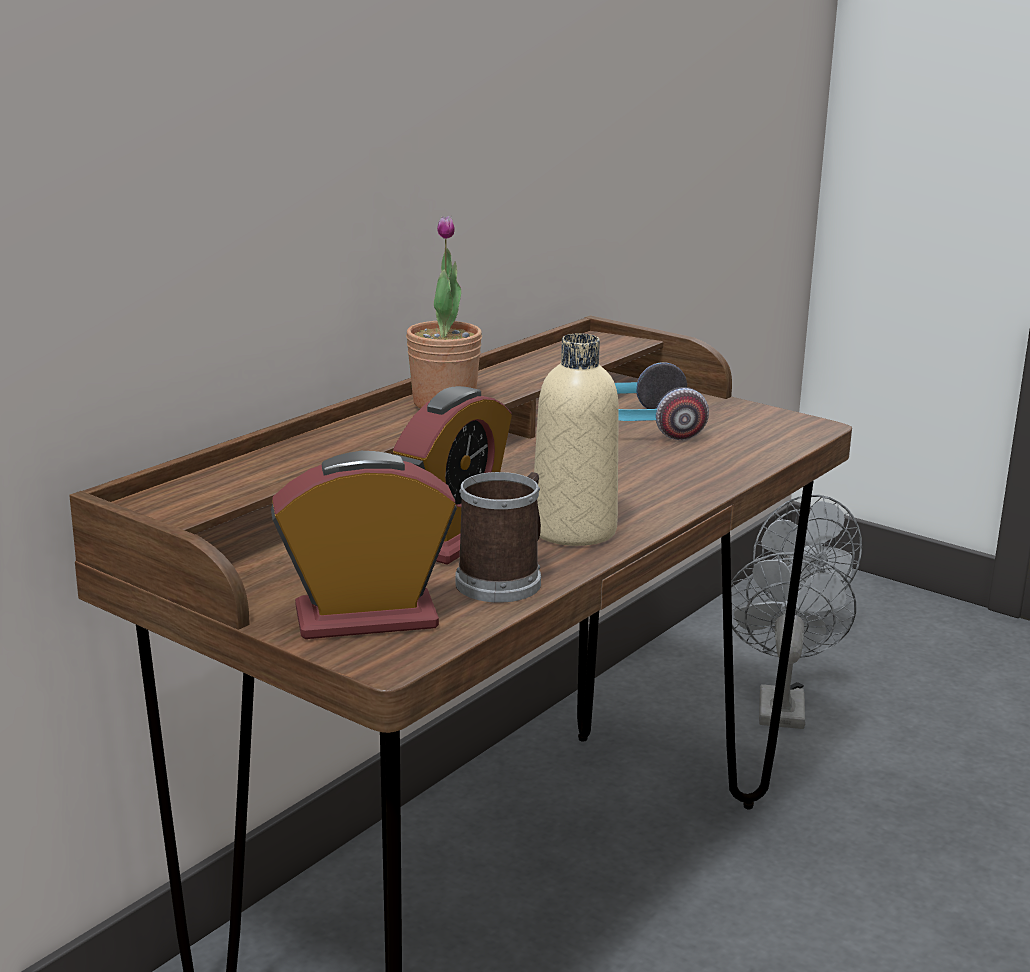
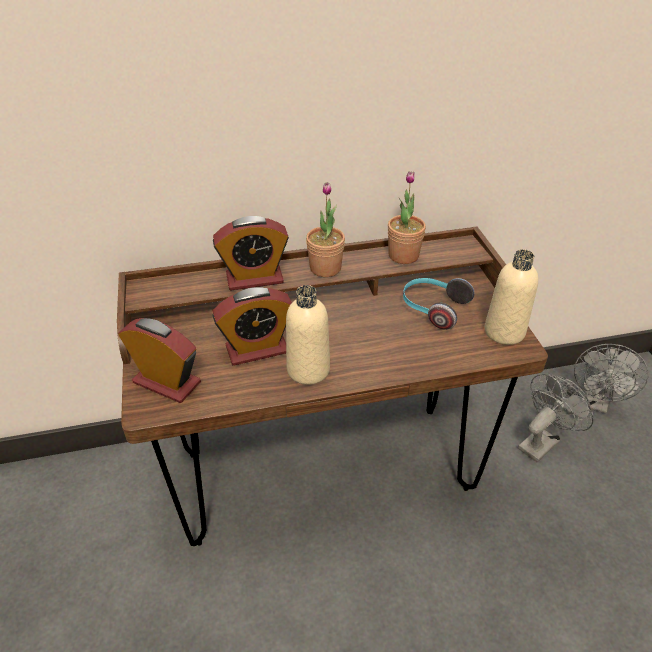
camera: 40 degrees right, 20 degrees up
mug [455,472,541,603] -> none
none -> alarm clock [213,216,289,290]
none -> potted plant [388,171,426,264]
none -> beige bottle [485,249,538,345]

